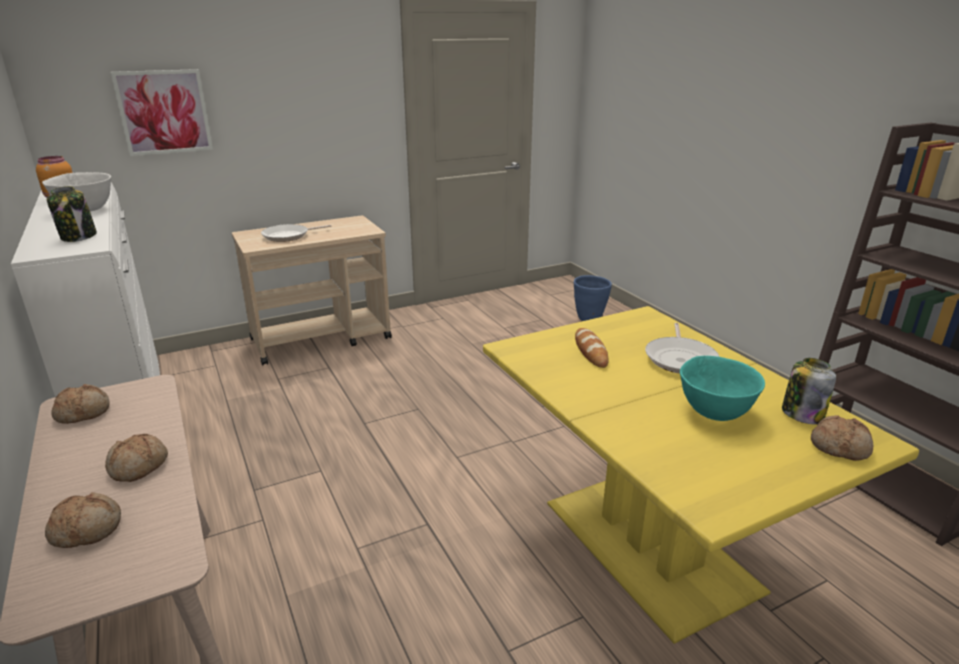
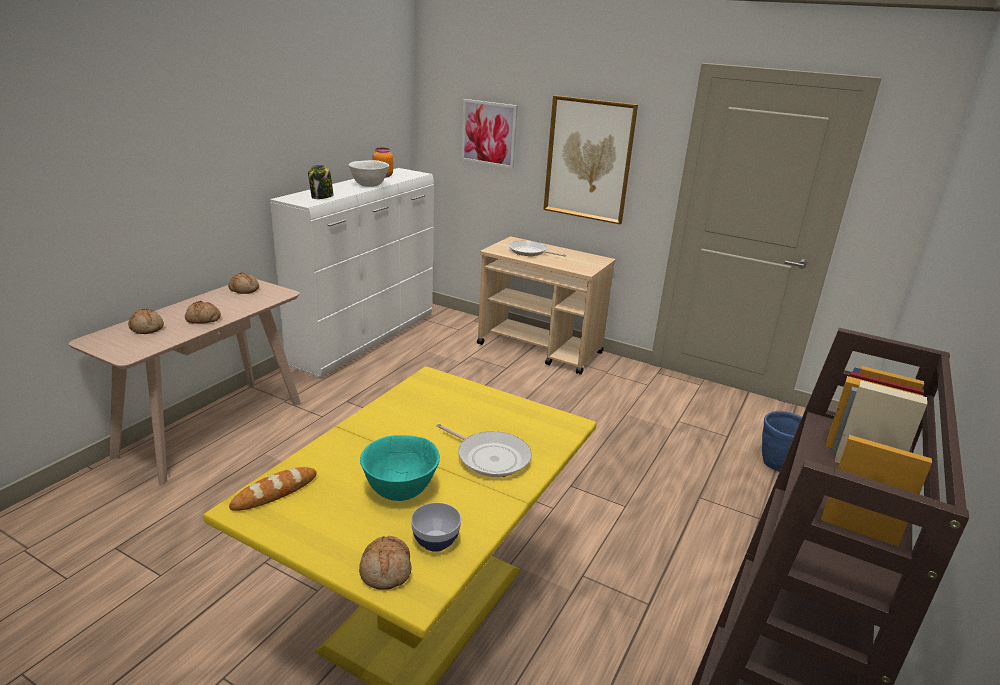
camera: 55 degrees right, 0 degrees up
bread [575,328,608,368] -> bread moved to [229,467,317,511]
frying pan [645,323,719,374] -> frying pan turned 120 degrees counterclockwise [436,424,532,477]
jar [782,358,836,424] -> bowl [411,503,461,552]
none -> picture [543,95,638,224]

